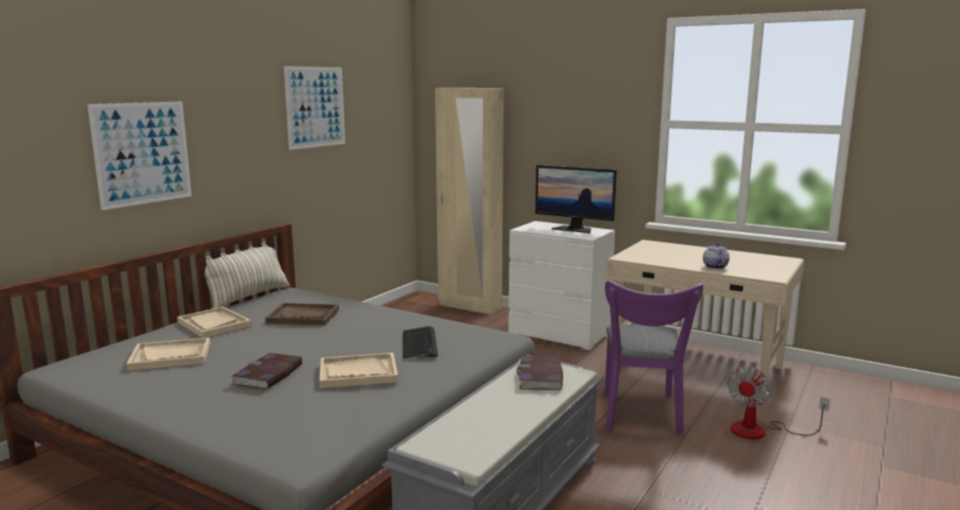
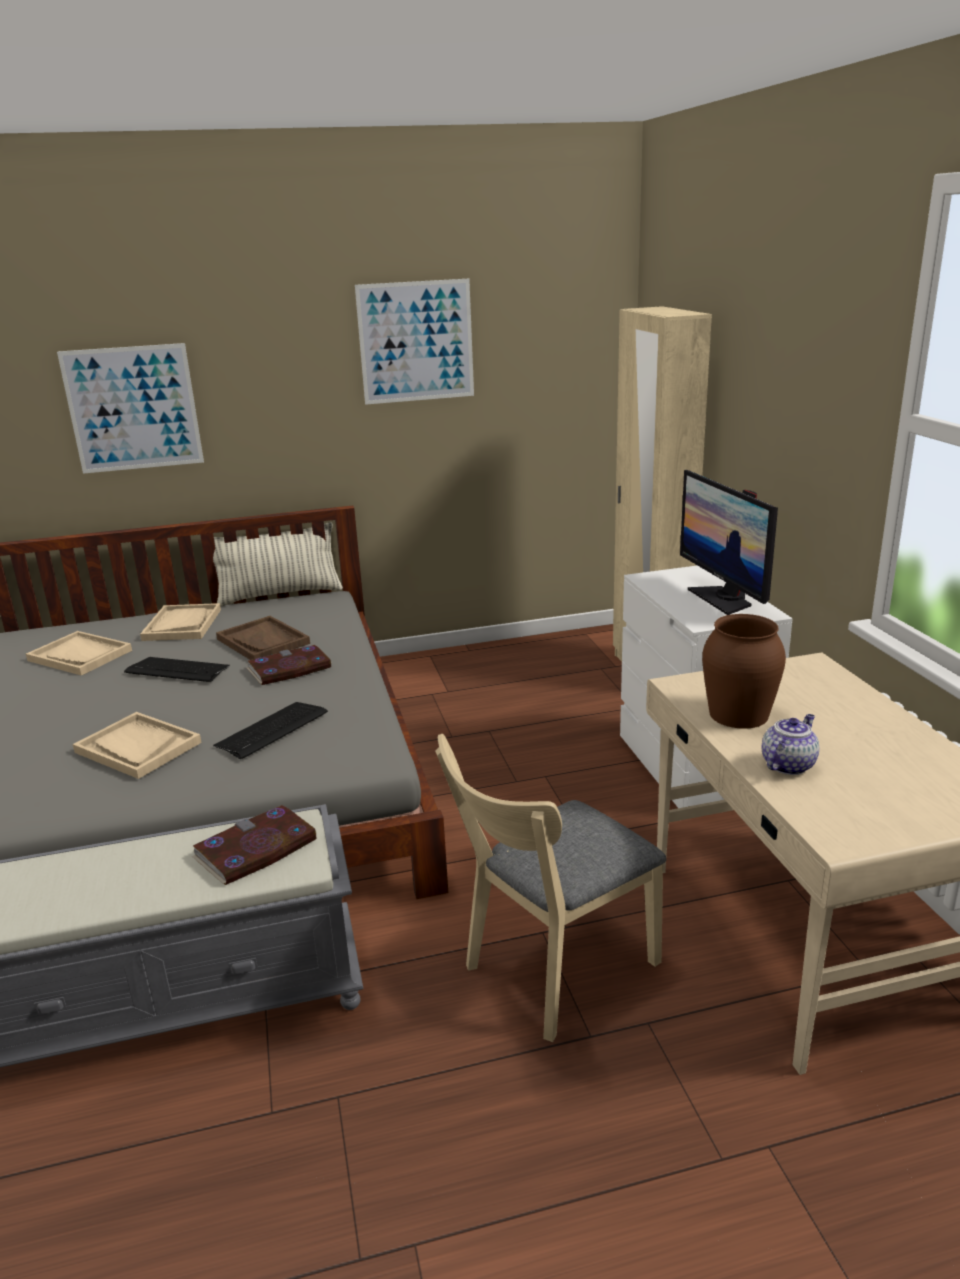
camera: 45 degrees right, 10 degrees up
book [231,353,302,389] -> book moved to [247,645,332,685]
purple chair [605,280,703,435] -> beige chair [435,734,666,1042]
fan [727,366,830,439] -> none
none -> keyboard [124,657,230,682]
none -> brown vase [702,614,786,729]

